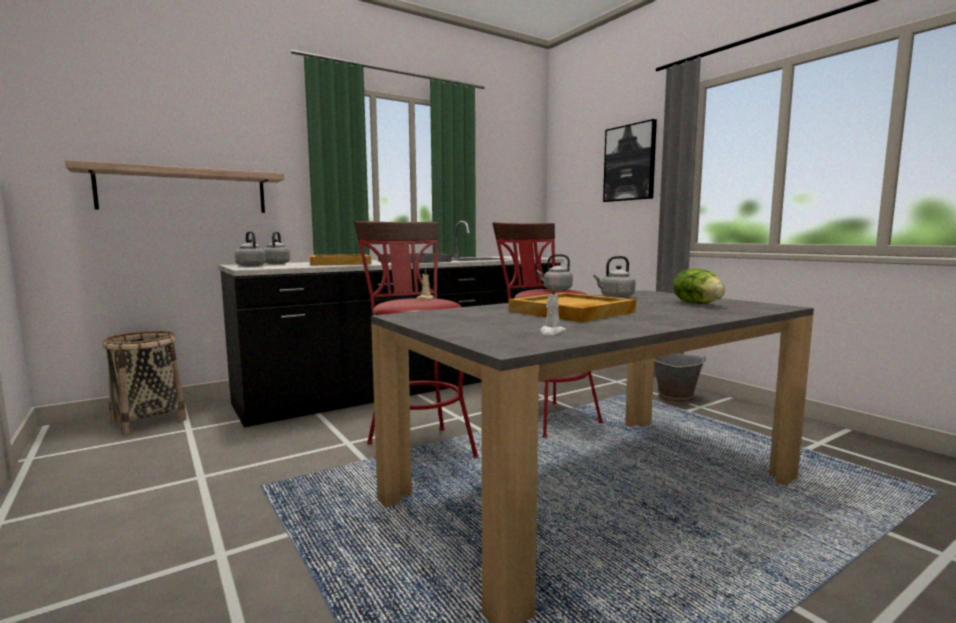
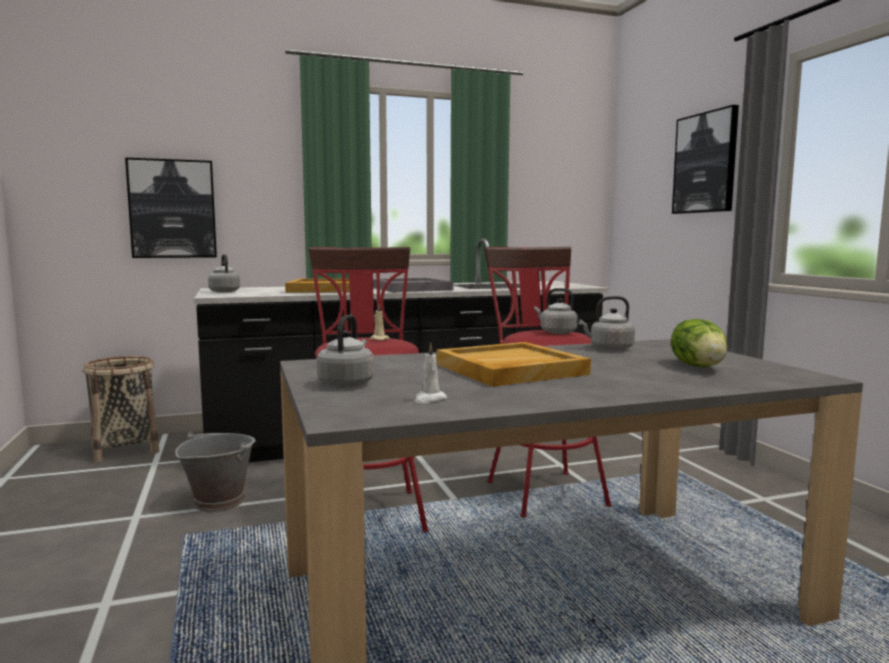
camera: 15 degrees right, 0 degrees up
shelf [65,160,284,213] -> picture [125,158,217,258]
grey kettle [263,232,290,264] -> grey kettle moved to [317,315,374,387]
grey bucket [654,354,707,404] -> grey bucket moved to [175,432,256,512]

